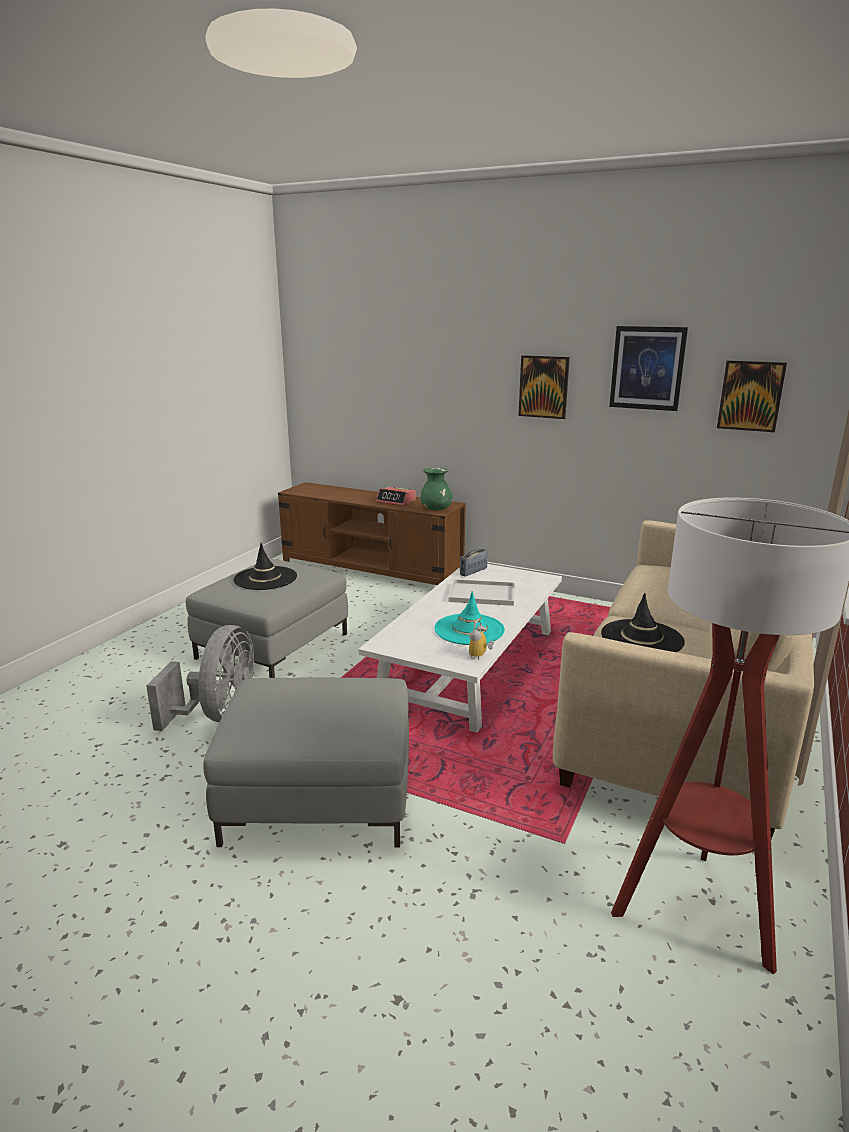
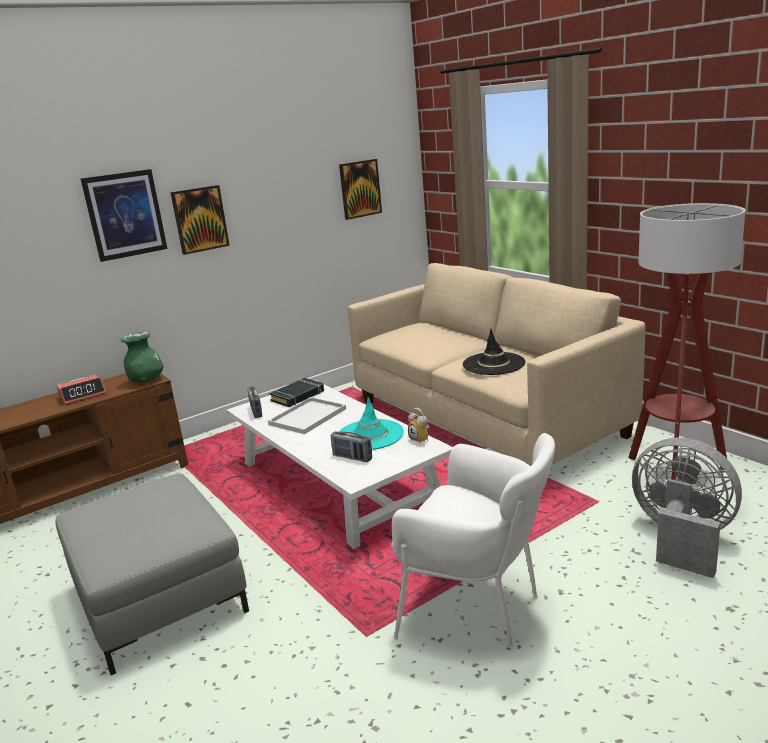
camera: 60 degrees left, 0 degrees up
grey fan [146,625,254,731] -> grey fan moved to [632,437,742,578]
grey ottoman [203,678,409,848] -> white armchair [391,433,555,649]
black hat [233,543,297,590] -> none
picture [609,326,688,411] -> picture moved to [81,169,168,262]
none -> black book [269,378,324,407]
none -> radio [331,431,372,462]

